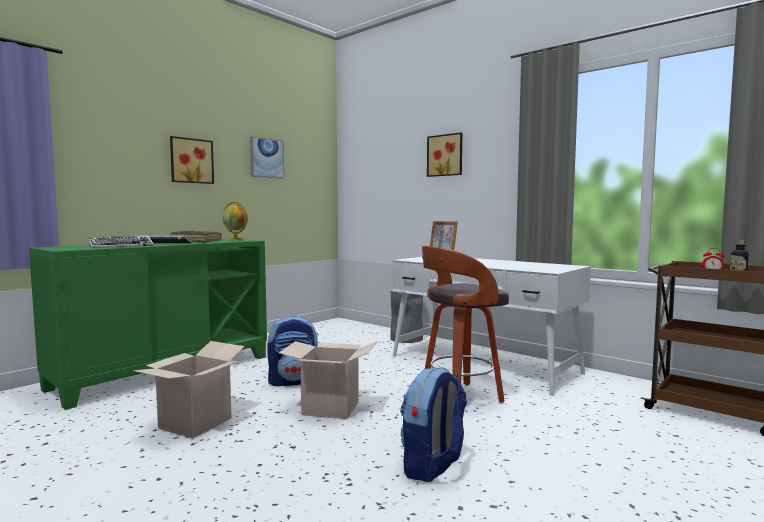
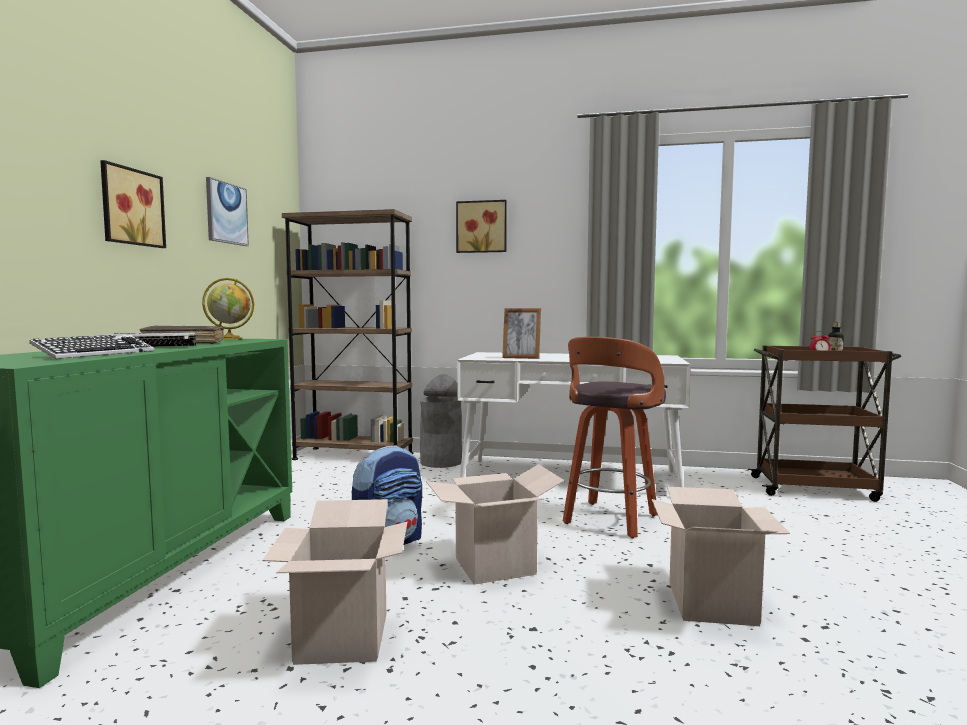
camera: 30 degrees left, 0 degrees up
backpack [400,367,467,482] -> cardboard box [652,487,790,626]
none -> brown bookcase [282,209,413,460]

